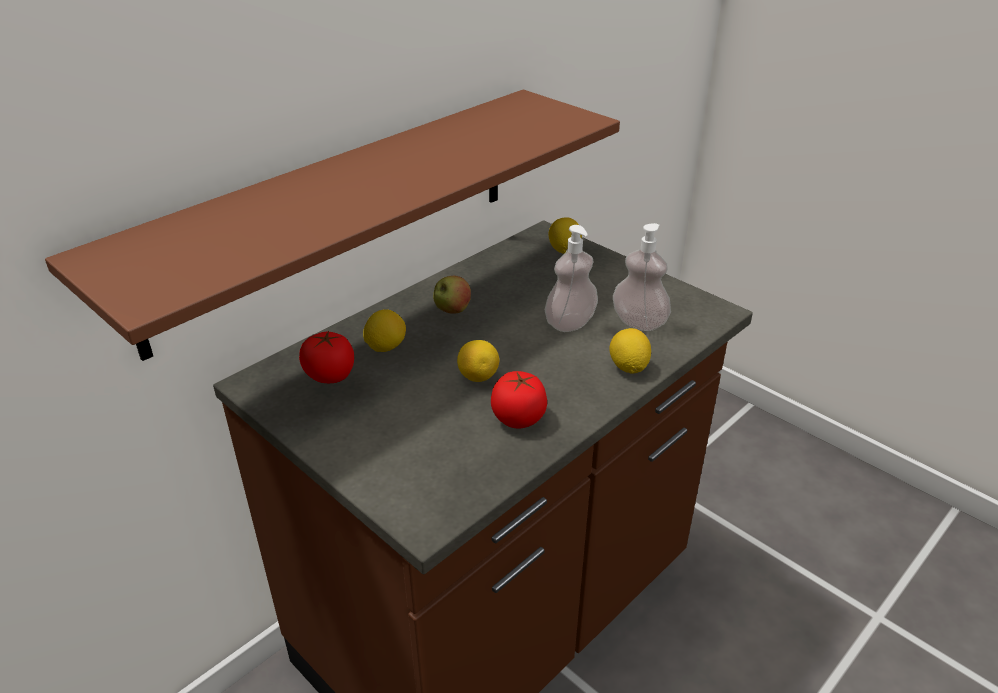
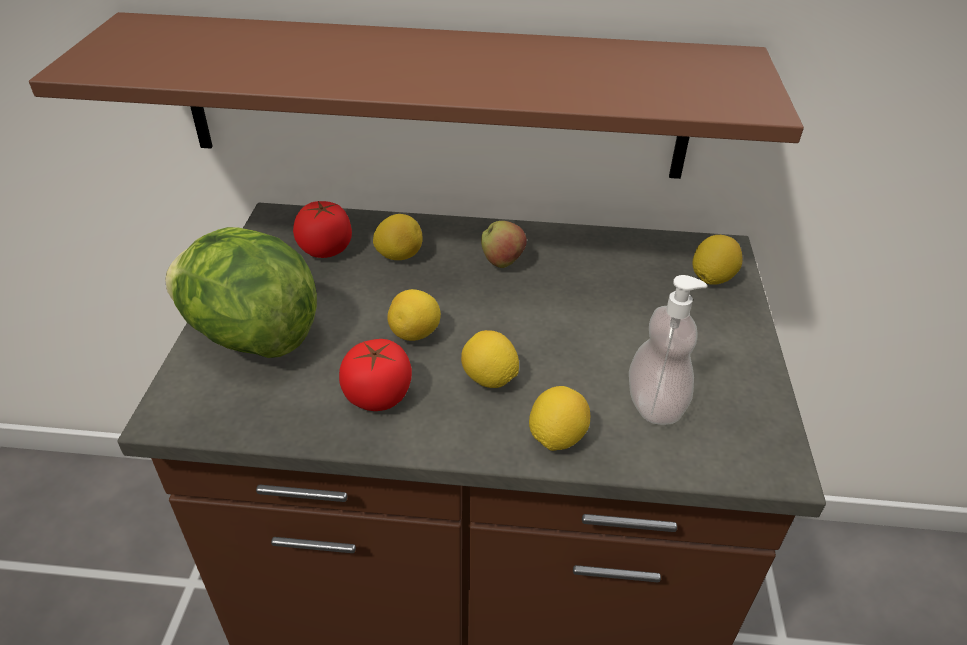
camera: 50 degrees right, 5 degrees up
soap dispenser [545,225,598,332] -> none
none -> lettuce [165,227,317,358]
none -> lemon [461,330,519,388]

